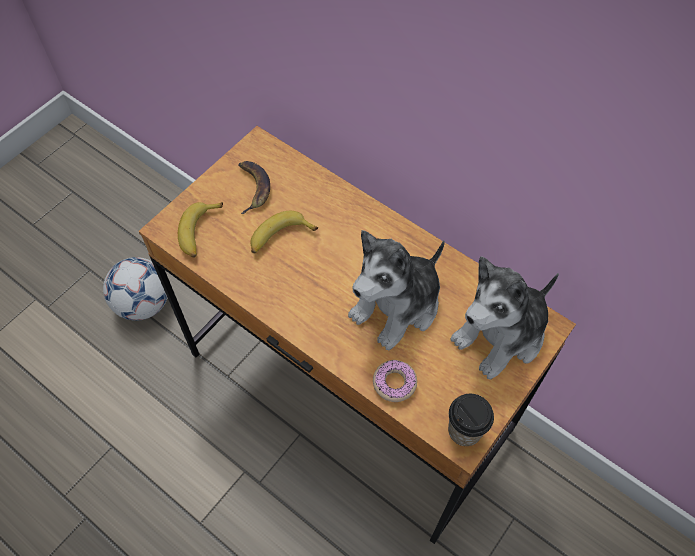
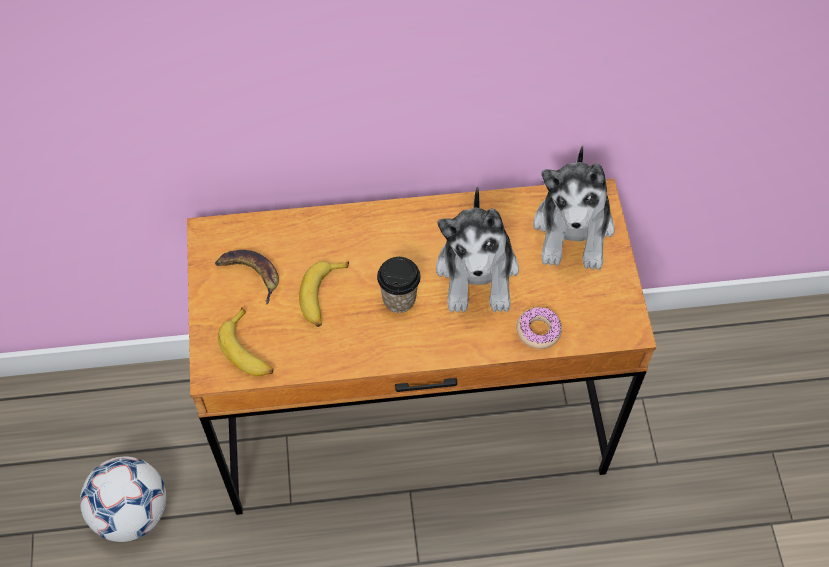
camera: 45 degrees left, 0 degrees up
cup [448,394,494,446] -> cup moved to [377,257,421,313]

